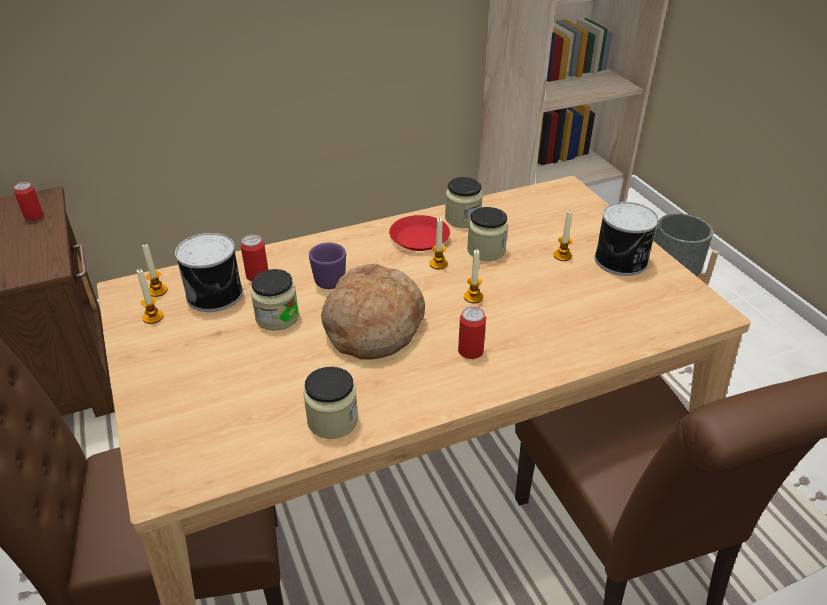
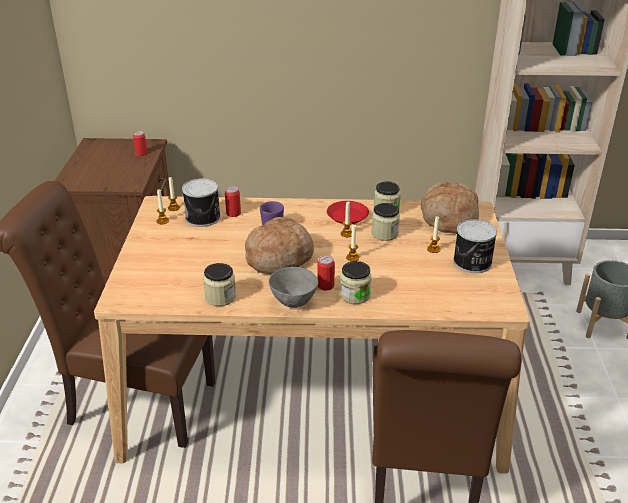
camera: 25 degrees right, 5 degrees down
jar [251,269,299,331] -> jar moved to [340,261,372,304]
none -> grey bowl [269,267,318,308]
none -> bread [421,181,479,234]

